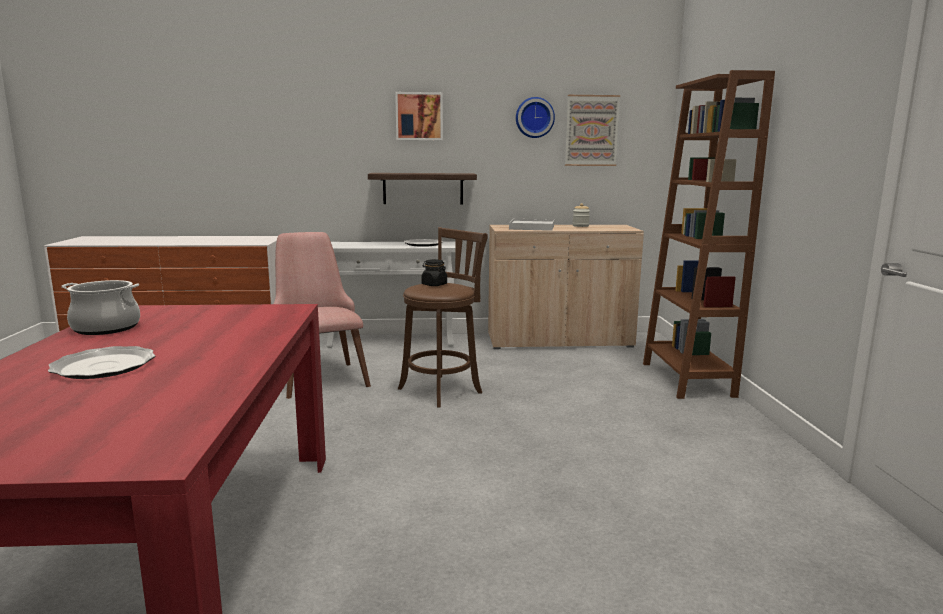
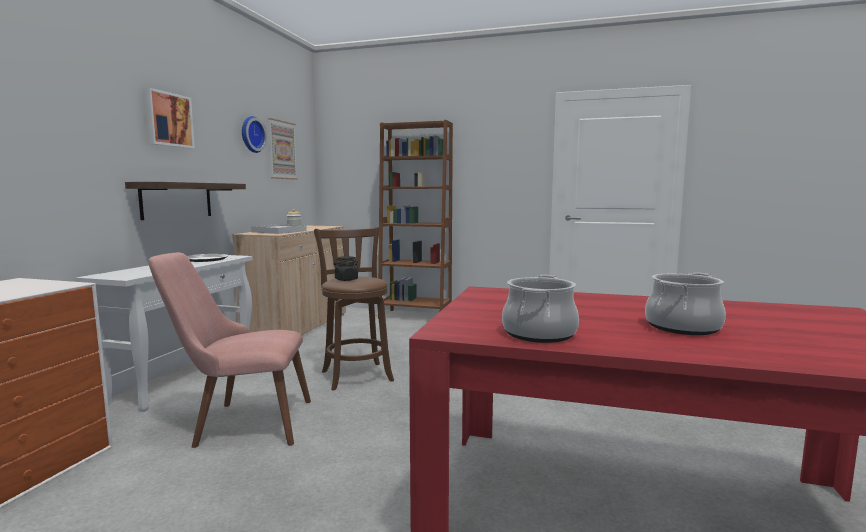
camera: 70 degrees left, 5 degrees down
plate [48,346,155,379] -> cooking pot [645,272,726,335]

